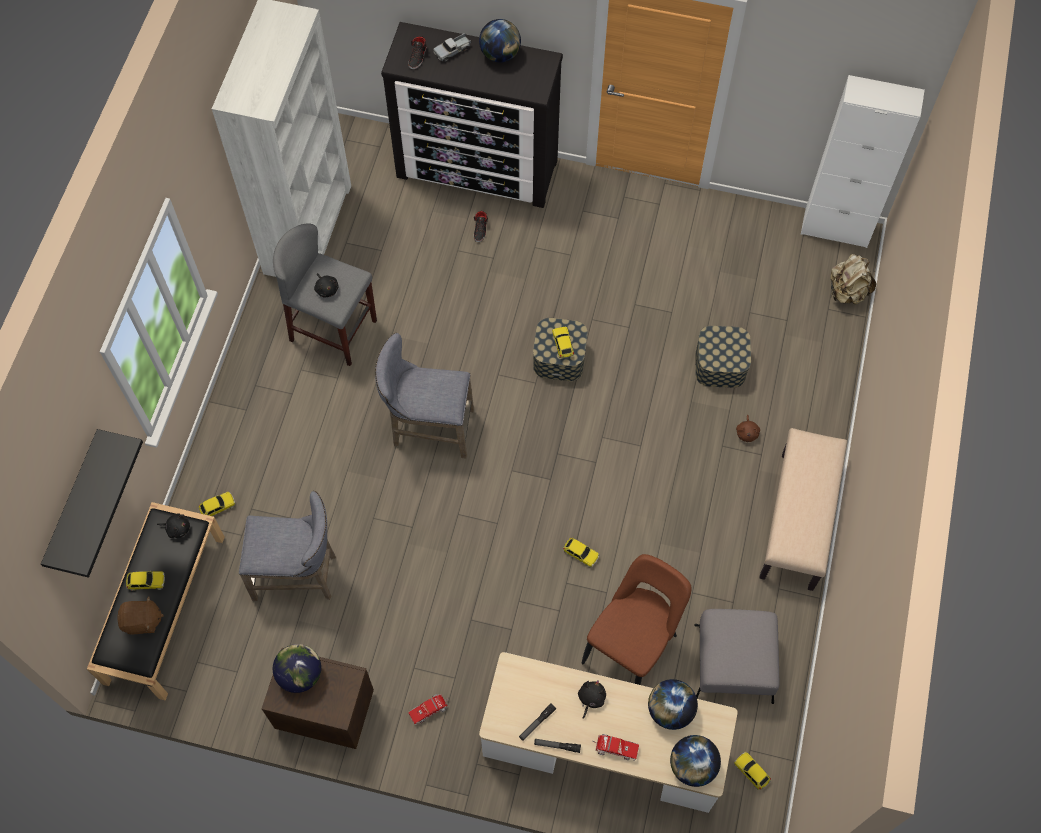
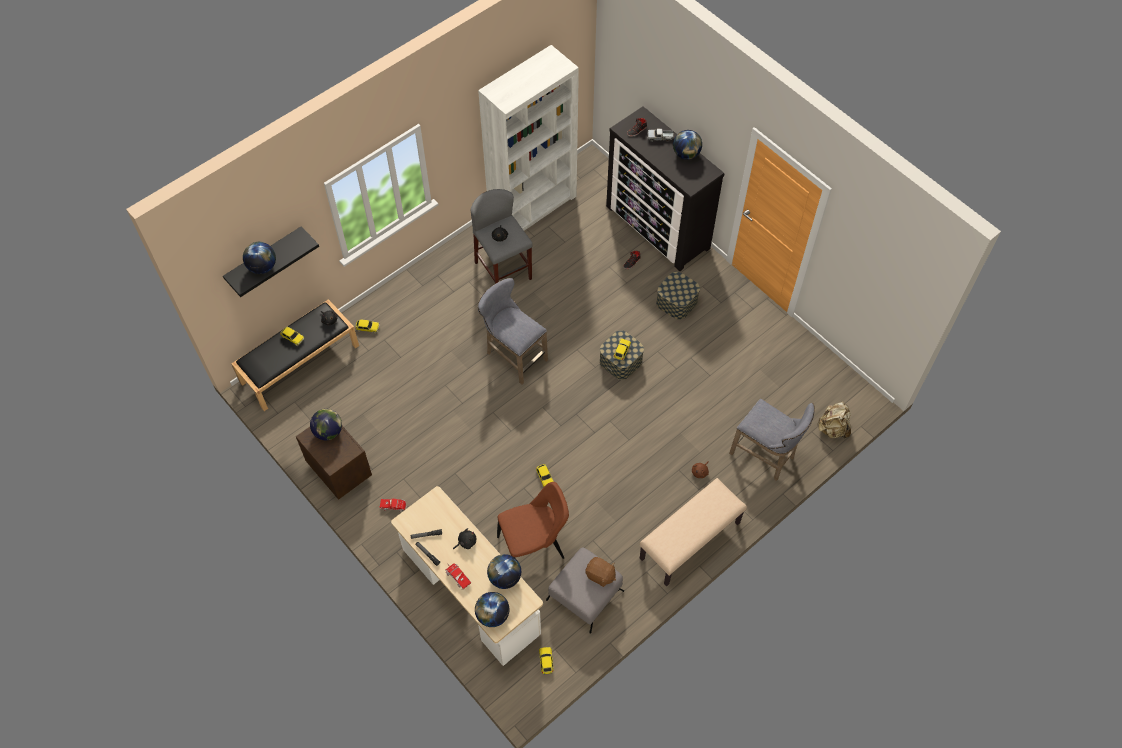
camera: 35 degrees right, 5 degrees down
brown plush toy [118,596,164,634] -> brown plush toy moved to [585,557,616,587]
grey stool [239,491,336,601] -> grey stool moved to [729,399,815,481]
storage box [695,326,751,388] -> storage box moved to [656,272,700,320]
white cabinet [801,75,925,248] -> none
none -> globe [243,242,276,274]

